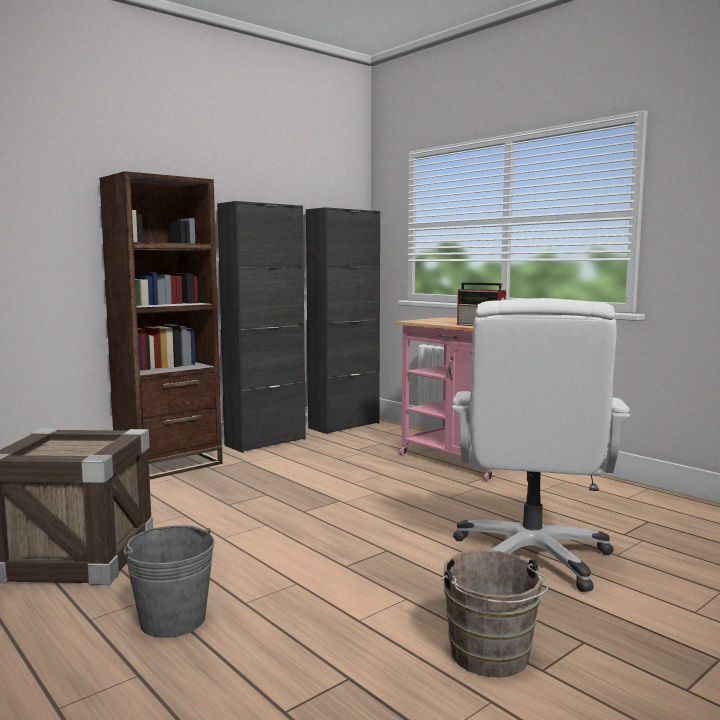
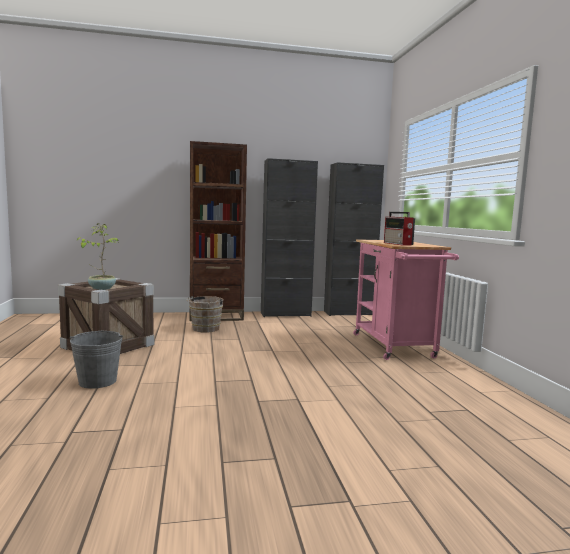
camera: 30 degrees right, 0 degrees up
brown bucket [442,550,549,678] -> brown bucket moved to [186,296,223,332]
white office chair [452,298,630,592] -> none
none -> potted plant [77,224,118,290]

